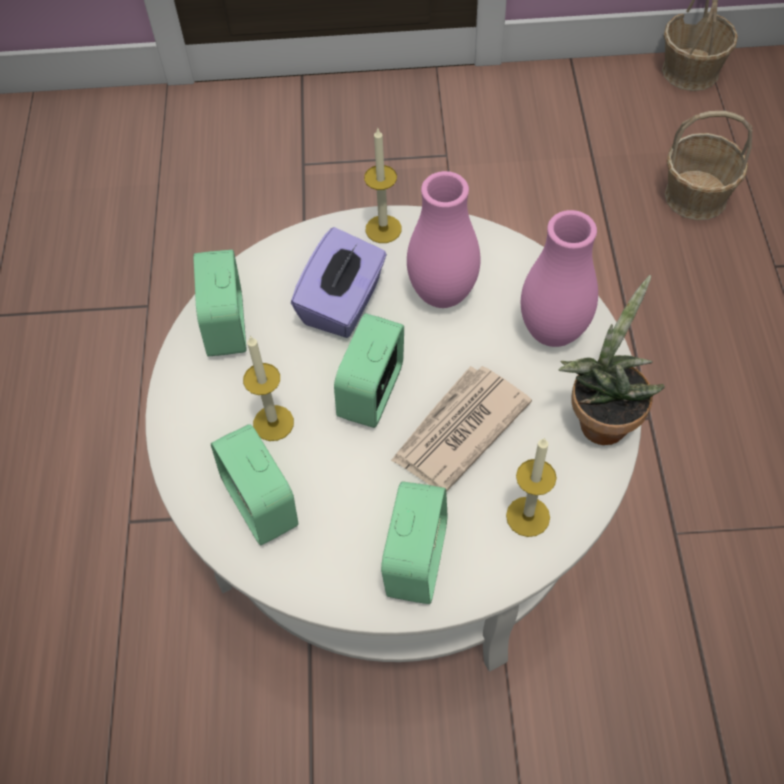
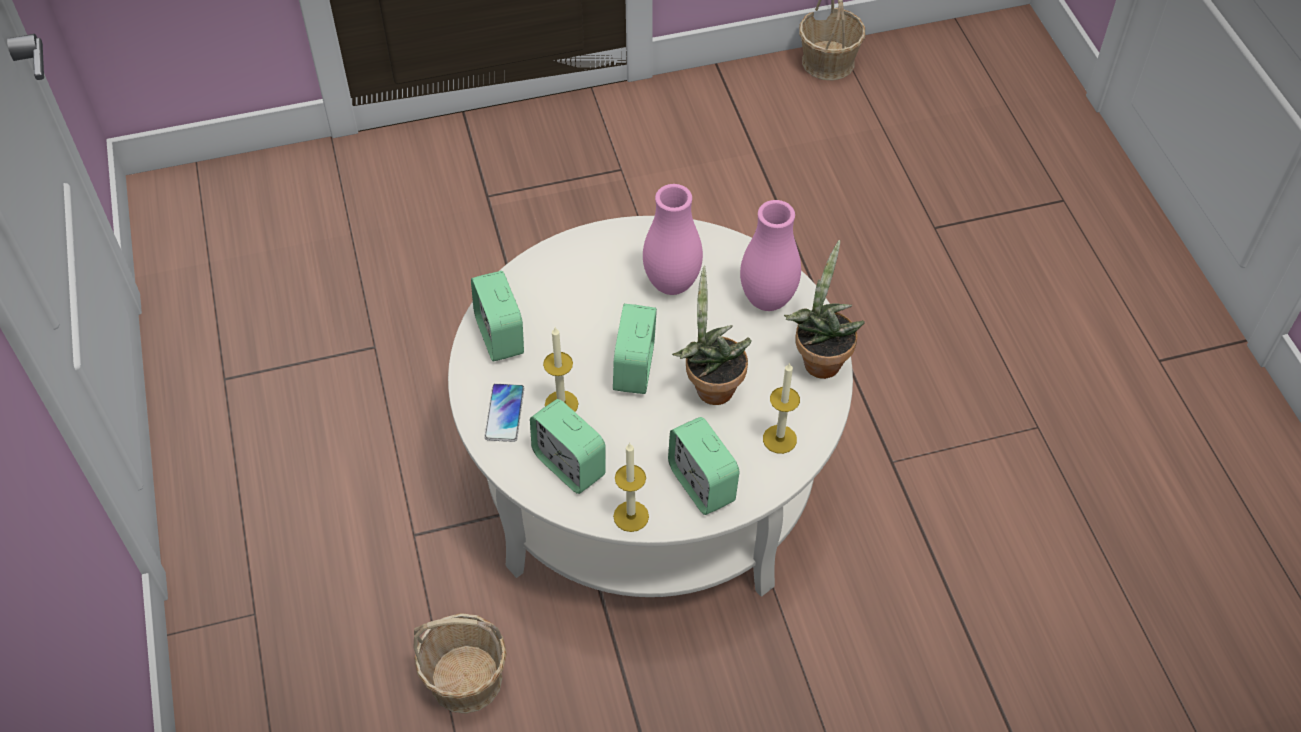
camera: 15 degrees left, 5 degrees down
purple tissue box [291,227,387,338] -> none
candle [364,127,402,243] -> candle moved to [613,442,649,532]
alarm clock [381,481,448,604] -> alarm clock turned 150 degrees clockwise [668,417,739,515]
newspaper [391,366,532,492] -> potted plant [672,265,752,405]
basket [665,111,752,220] -> basket moved to [413,613,507,714]
none -> phone [485,383,524,442]

